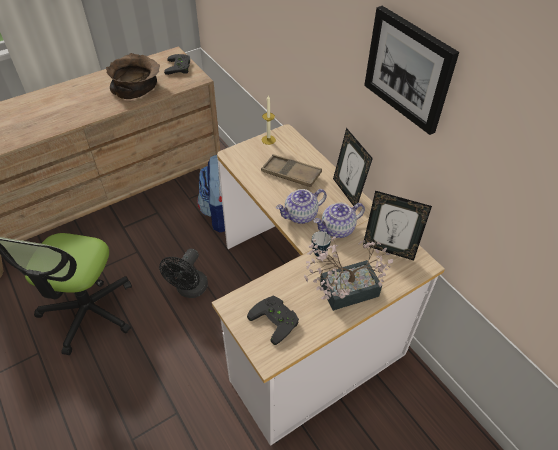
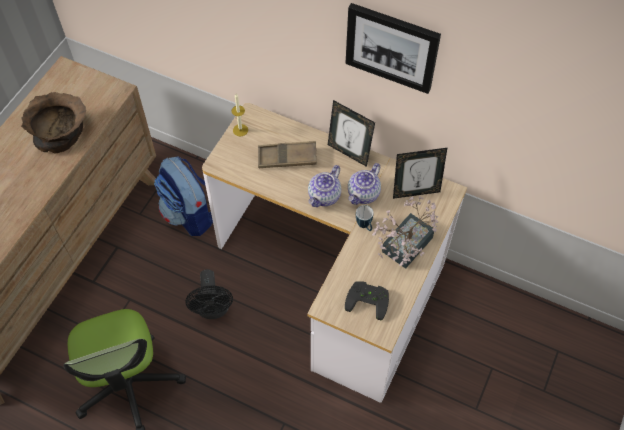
camera: 30 degrees left, 10 degrees up
black game controller [164,54,190,75] -> none

